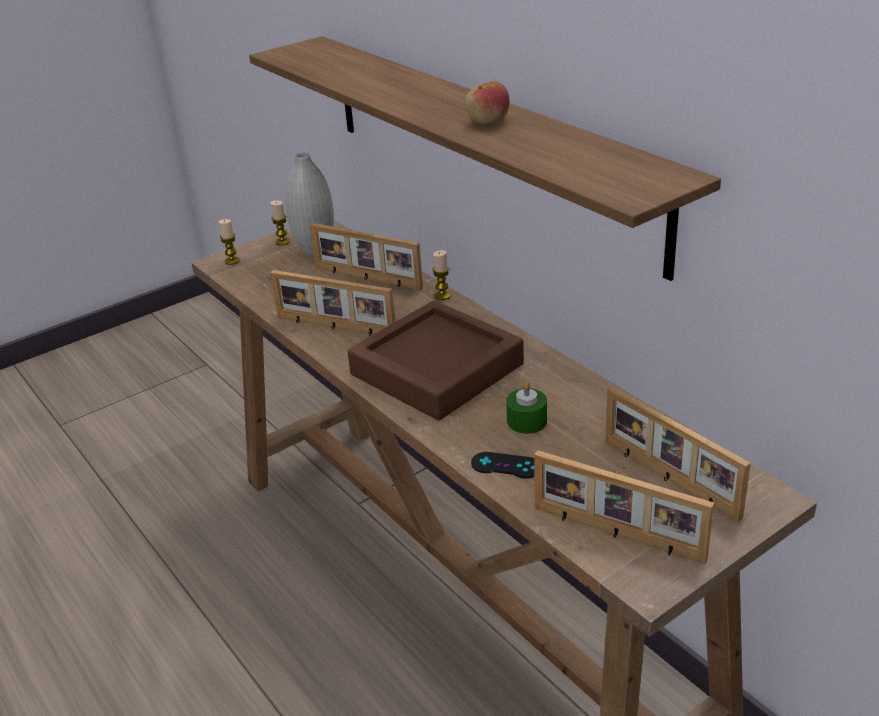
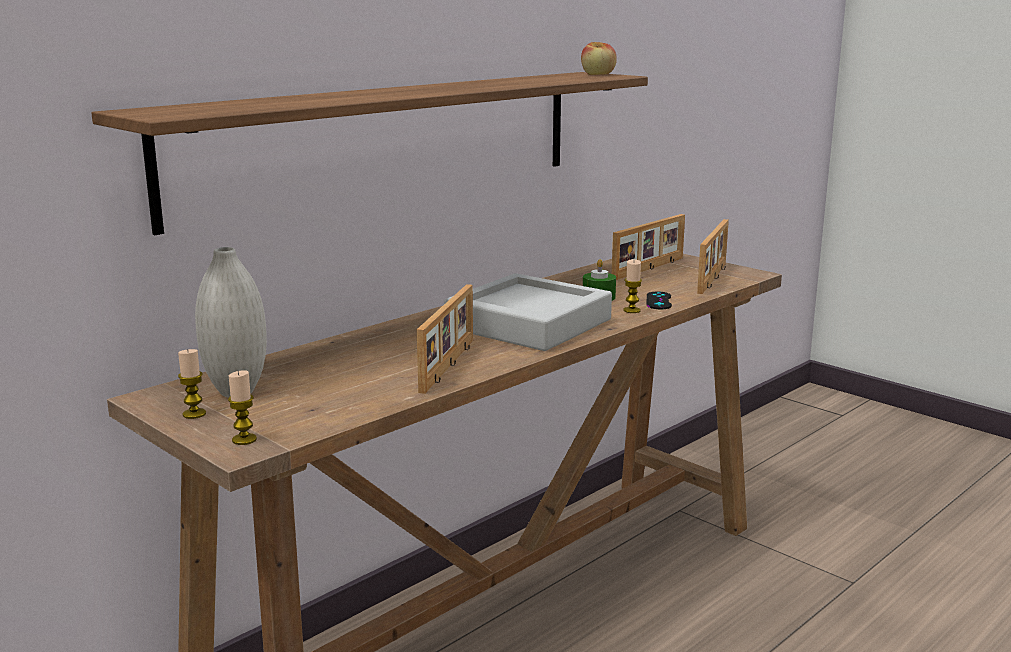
camera: 100 degrees left, 15 degrees down
picture frame [310,223,423,290] -> none
brown tray [348,300,524,421] -> grey tray [444,273,612,351]
candle [432,250,451,300] -> candle moved to [623,259,642,313]
apple [466,81,509,125] -> apple moved to [581,42,617,75]

